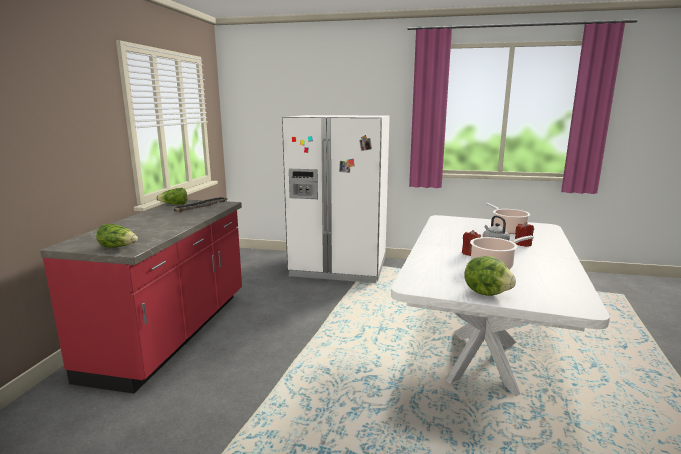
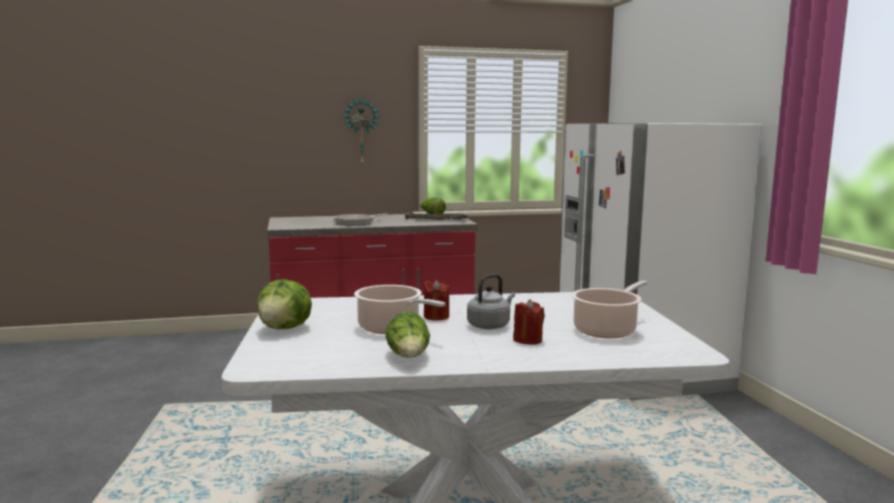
camera: 65 degrees right, 5 degrees down
lettuce [96,223,138,248] -> lettuce moved to [386,312,430,358]
none -> frying pan [334,213,388,226]
none -> wall clock [343,97,380,166]

